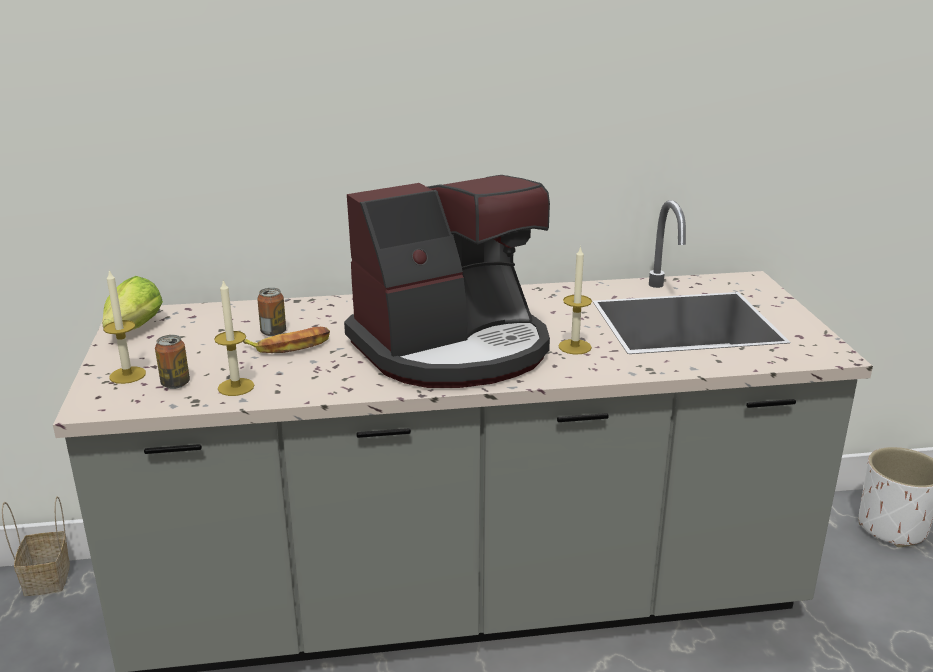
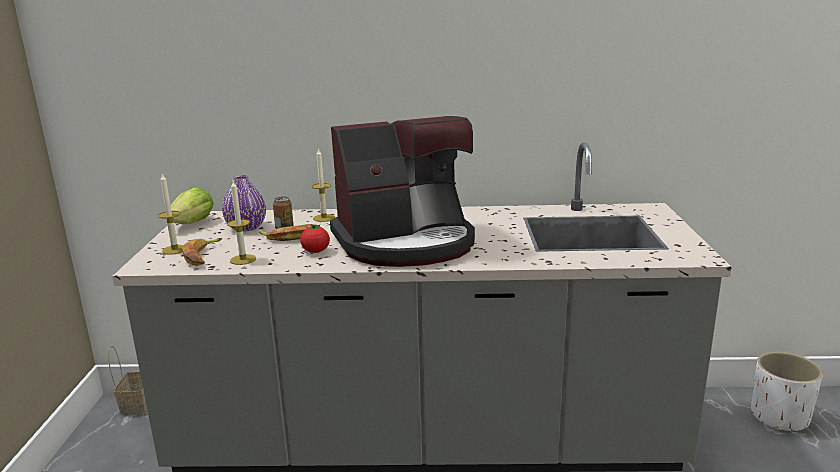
camera: 10 degrees right, 5 degrees down
can [155,335,190,389] -> banana [183,238,223,266]
candle [558,246,592,354] -> candle moved to [312,148,335,222]
none -> purple vase [222,175,266,232]
none -> tomato [300,224,330,253]

